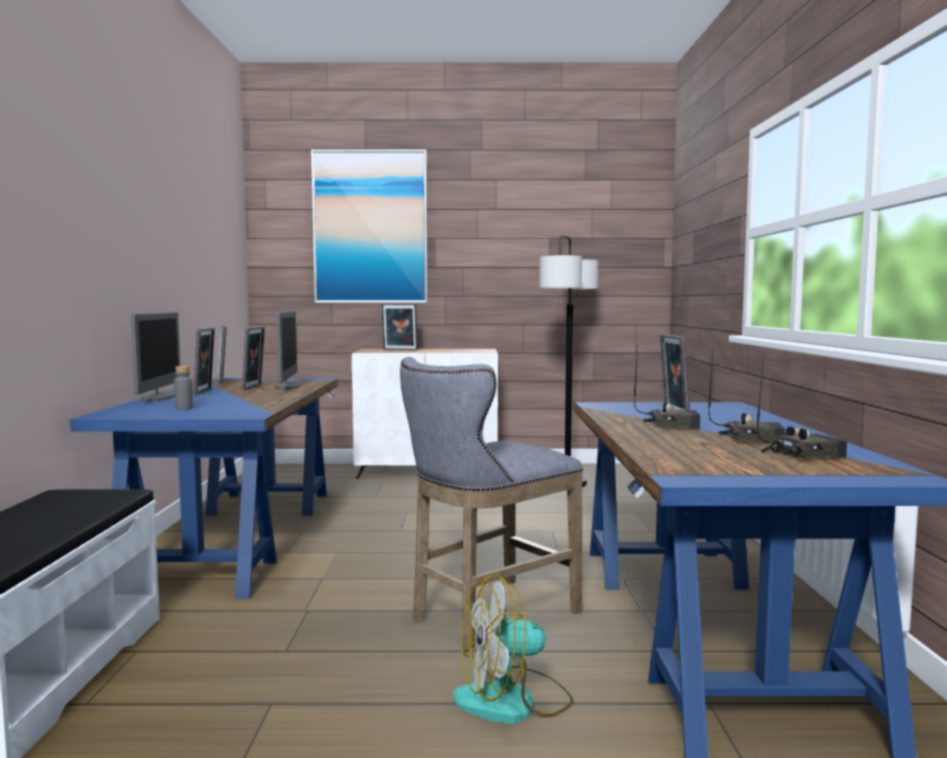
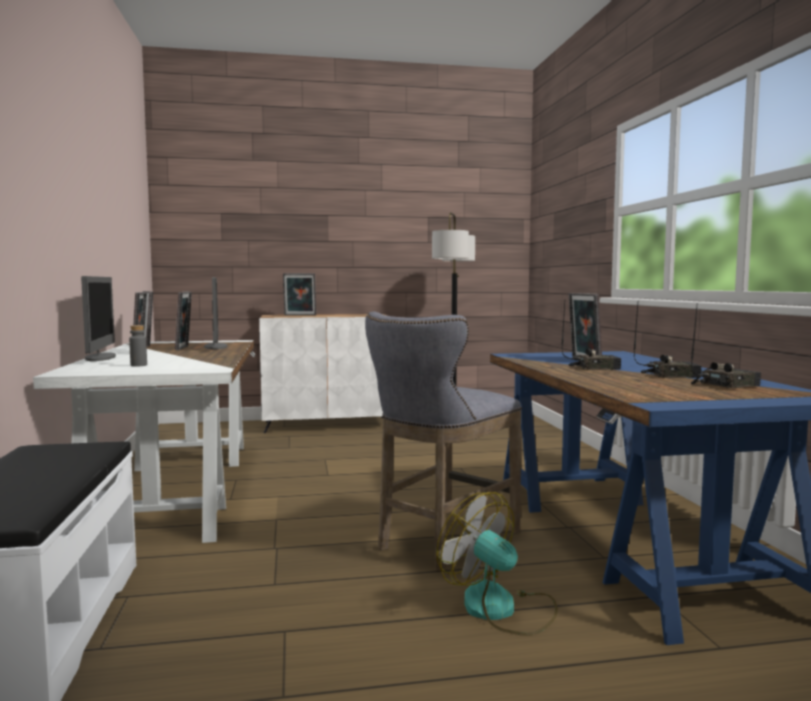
camera: 10 degrees left, 0 degrees up
blue desk [70,378,338,599] -> white desk [33,340,256,543]
picture [311,150,427,303] -> none
fan [453,574,573,724] -> fan turned 75 degrees clockwise [436,492,558,636]

